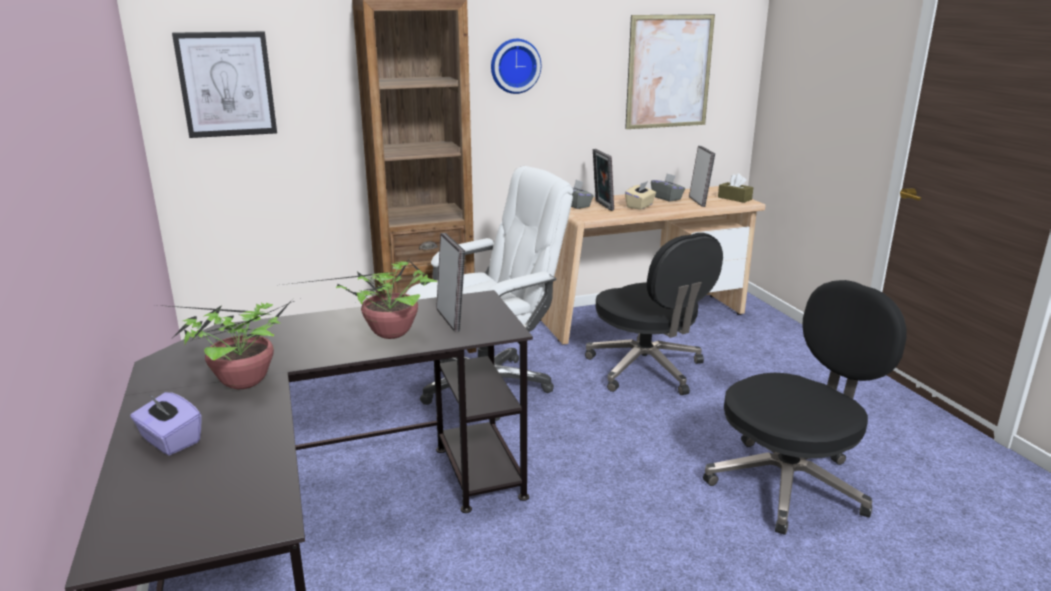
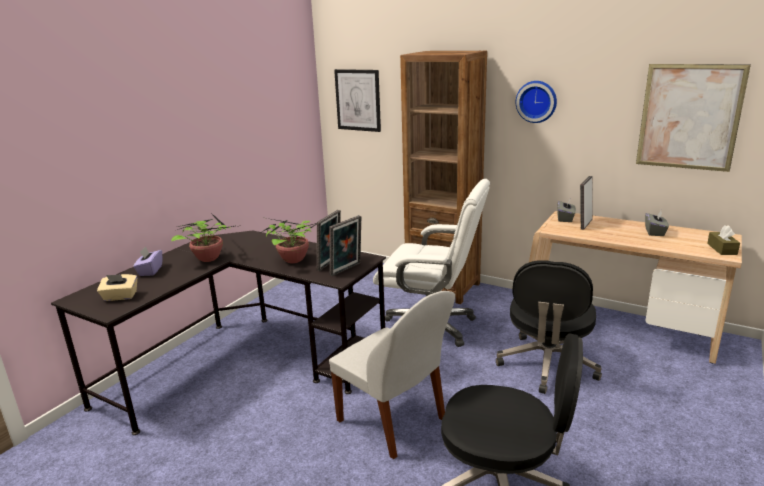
camera: 50 degrees right, 0 degrees up
beige tissue box [625,181,656,210] -> beige tissue box moved to [97,274,137,301]
picture frame [689,146,715,207] -> picture frame moved to [330,215,361,276]
none -> white chair [329,291,455,459]

